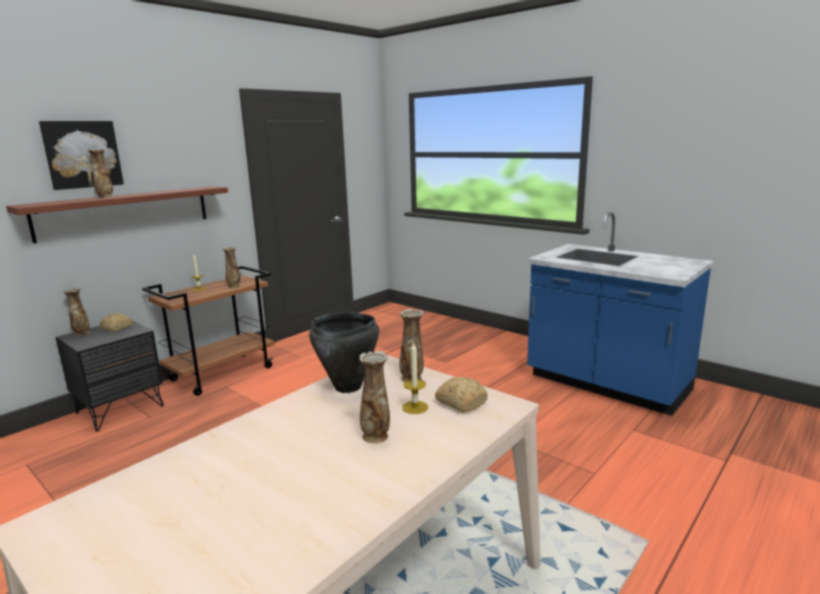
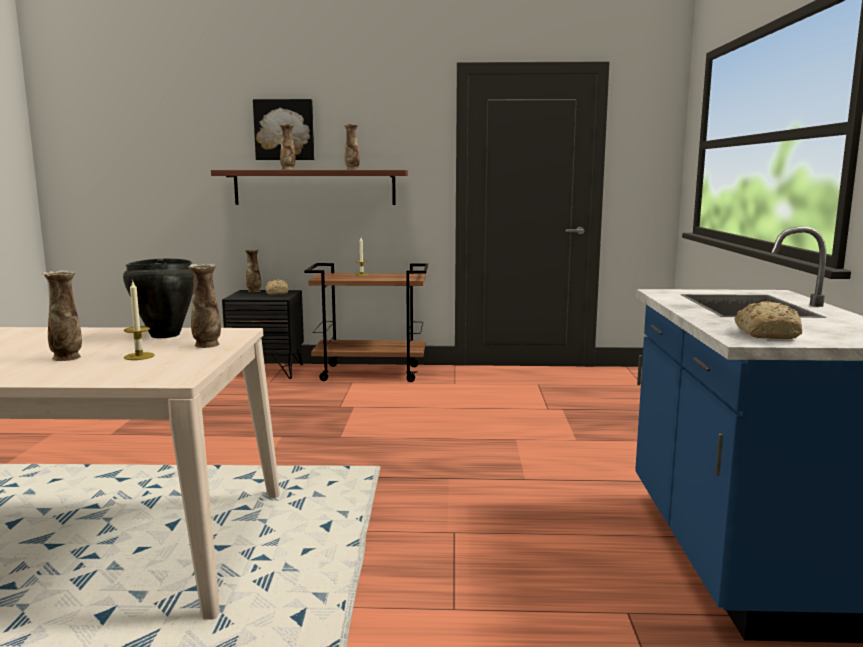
camera: 50 degrees right, 5 degrees down
vase [223,247,240,288] -> vase moved to [344,124,360,170]
bread [435,377,488,412] -> bread moved to [734,301,802,339]

